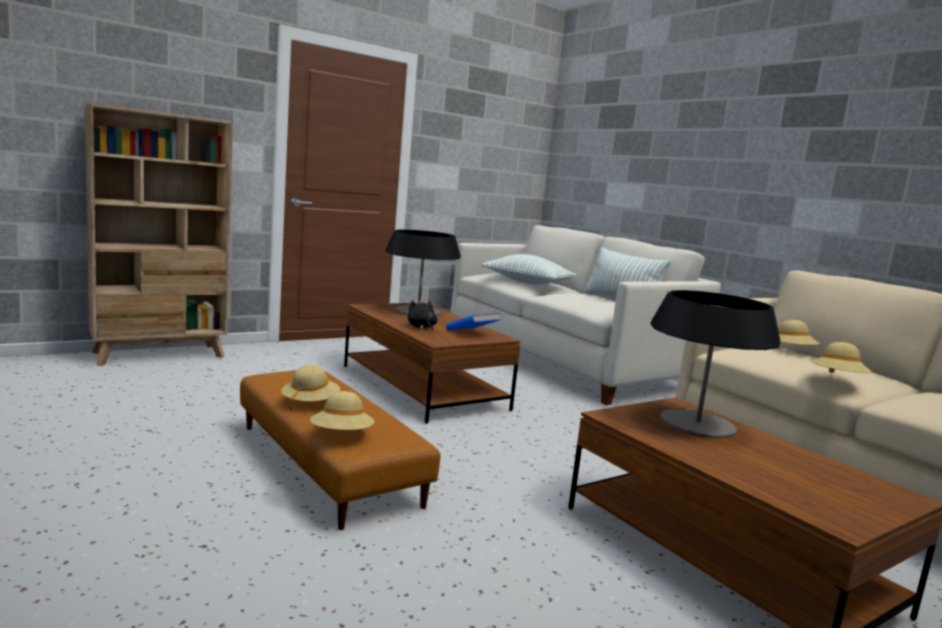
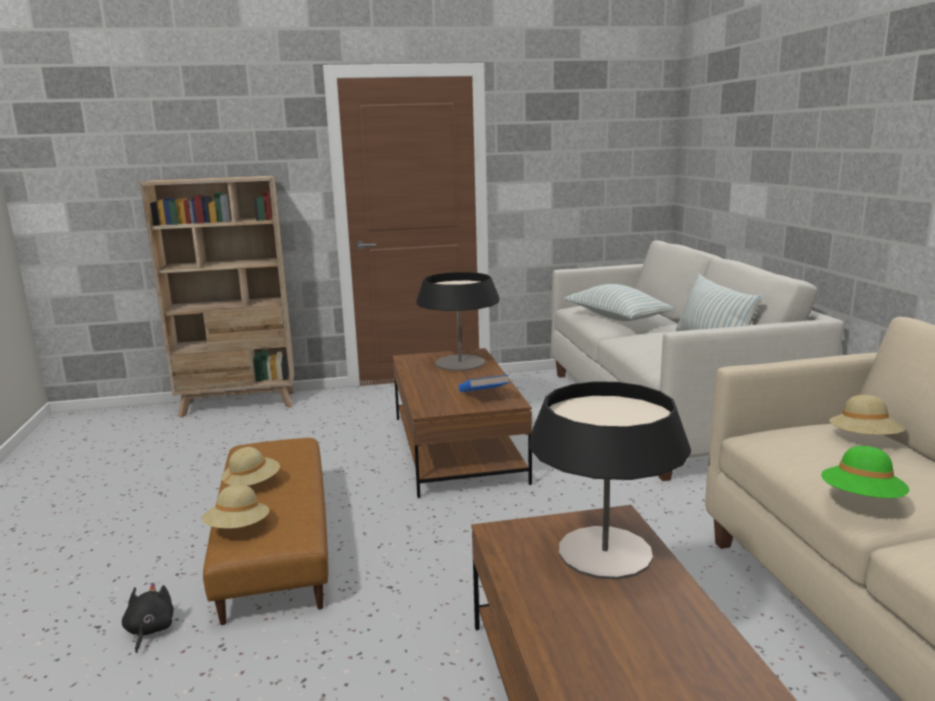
camera: 25 degrees right, 5 degrees up
black plush toy [407,300,437,331] -> black plush toy moved to [122,583,174,653]
beige hat [811,342,872,373] -> green hat [821,446,909,498]

